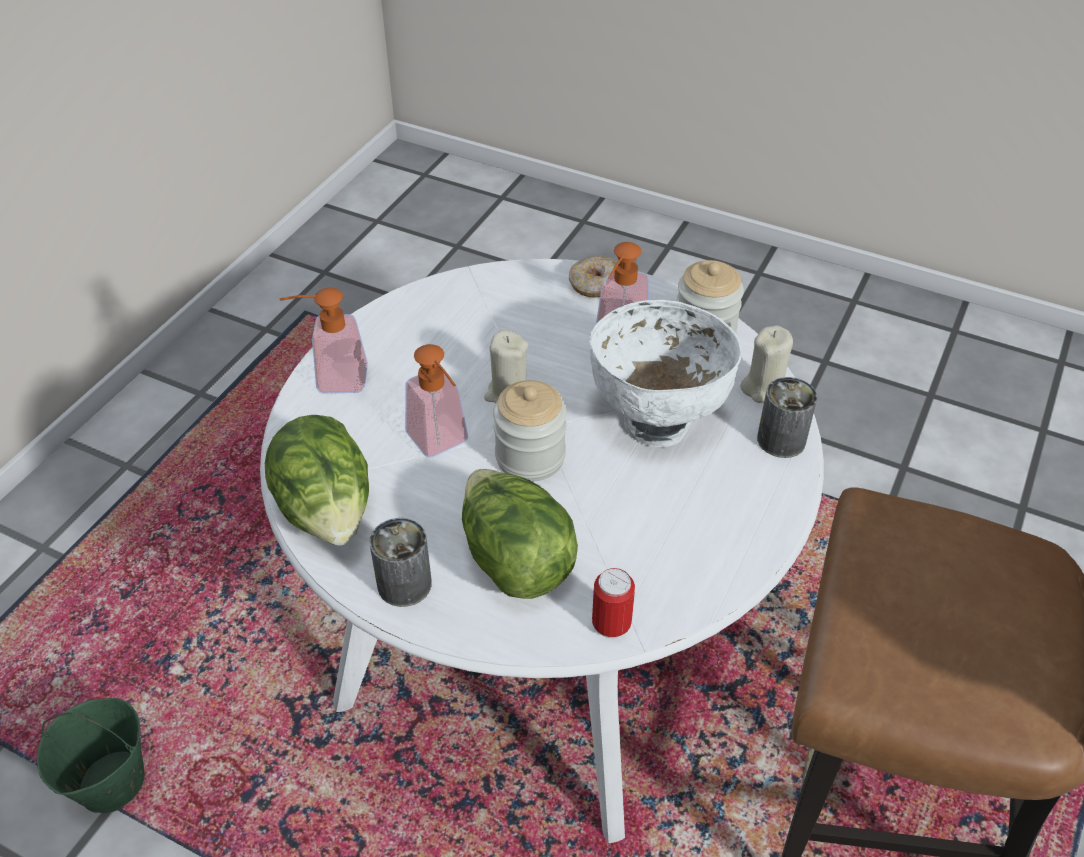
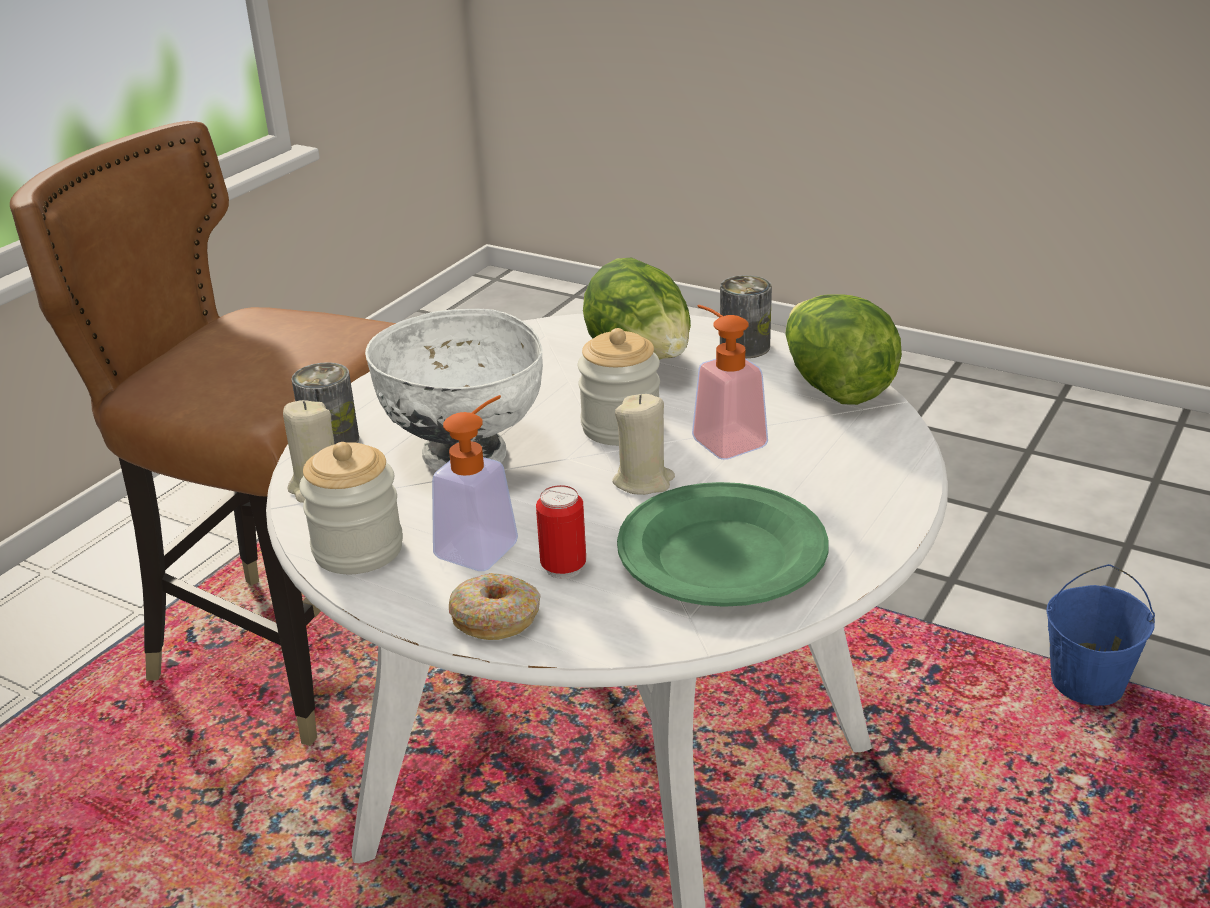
camera: 175 degrees left, 15 degrees down
green bucket [36,698,145,813] -> blue bucket [1047,564,1155,706]
soap dispenser [279,287,368,393] -> none
can [592,568,635,638] -> can moved to [536,485,586,579]
none -> green plate [617,482,829,607]

